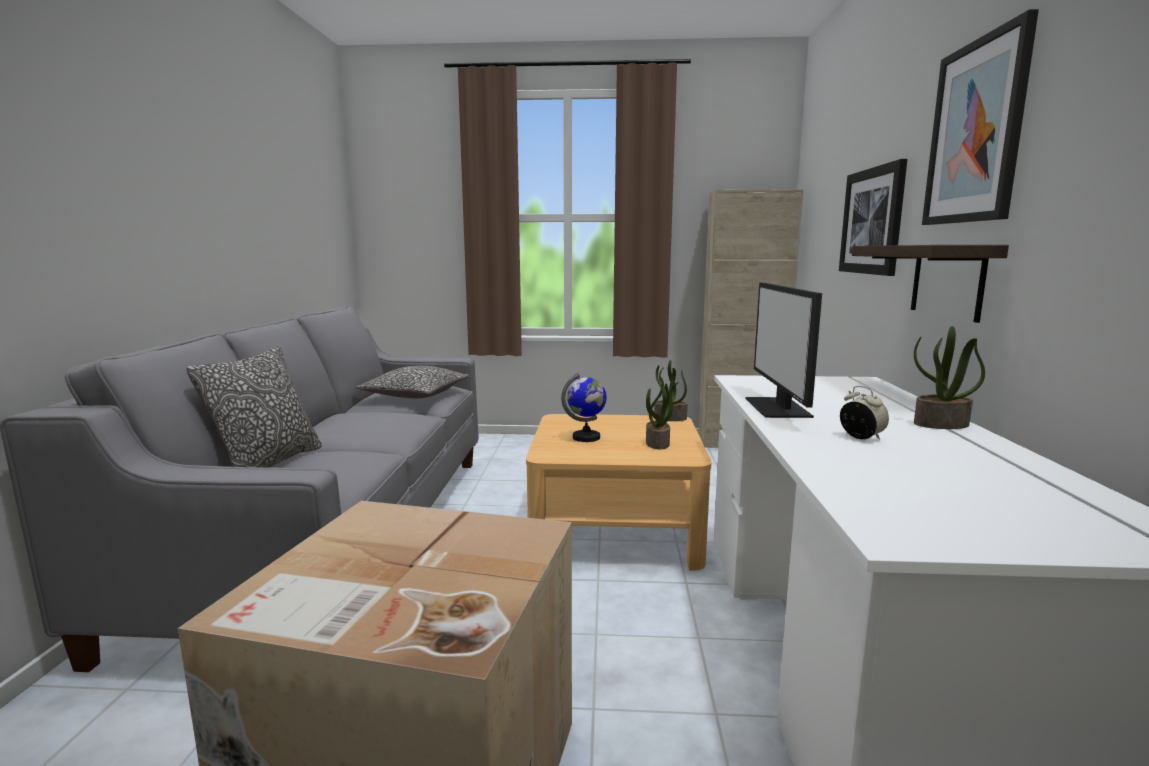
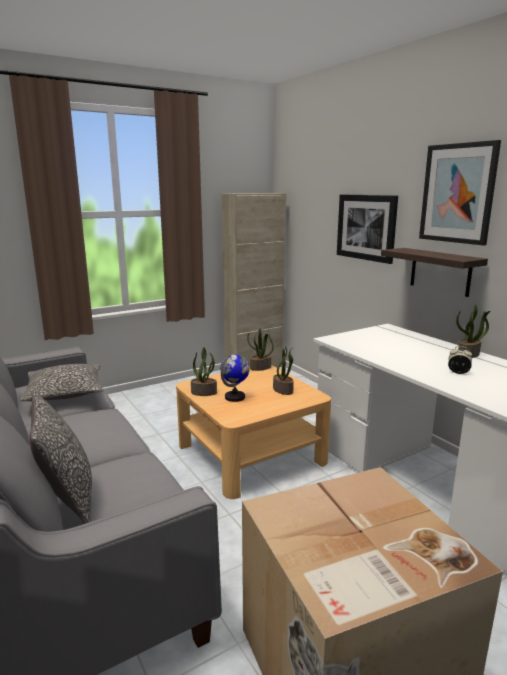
camera: 35 degrees left, 5 degrees up
monitor [745,282,822,418] -> none
none -> potted plant [191,347,217,396]

